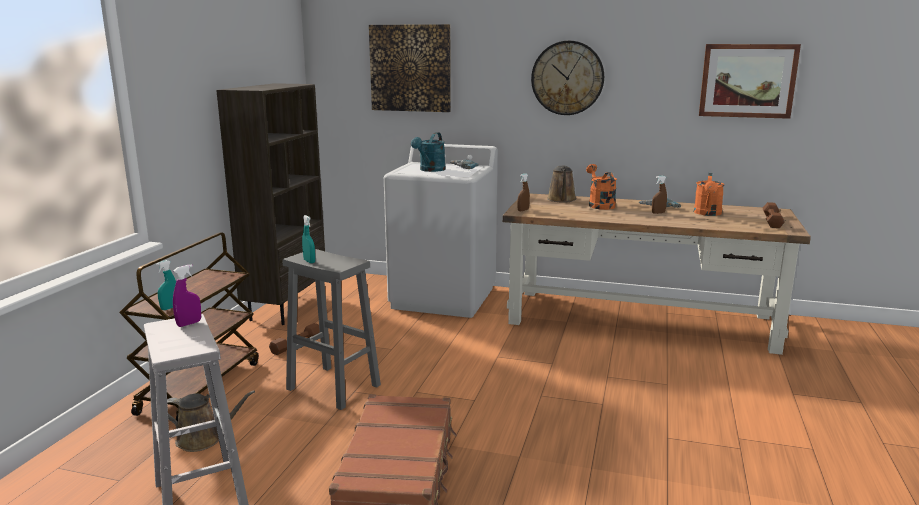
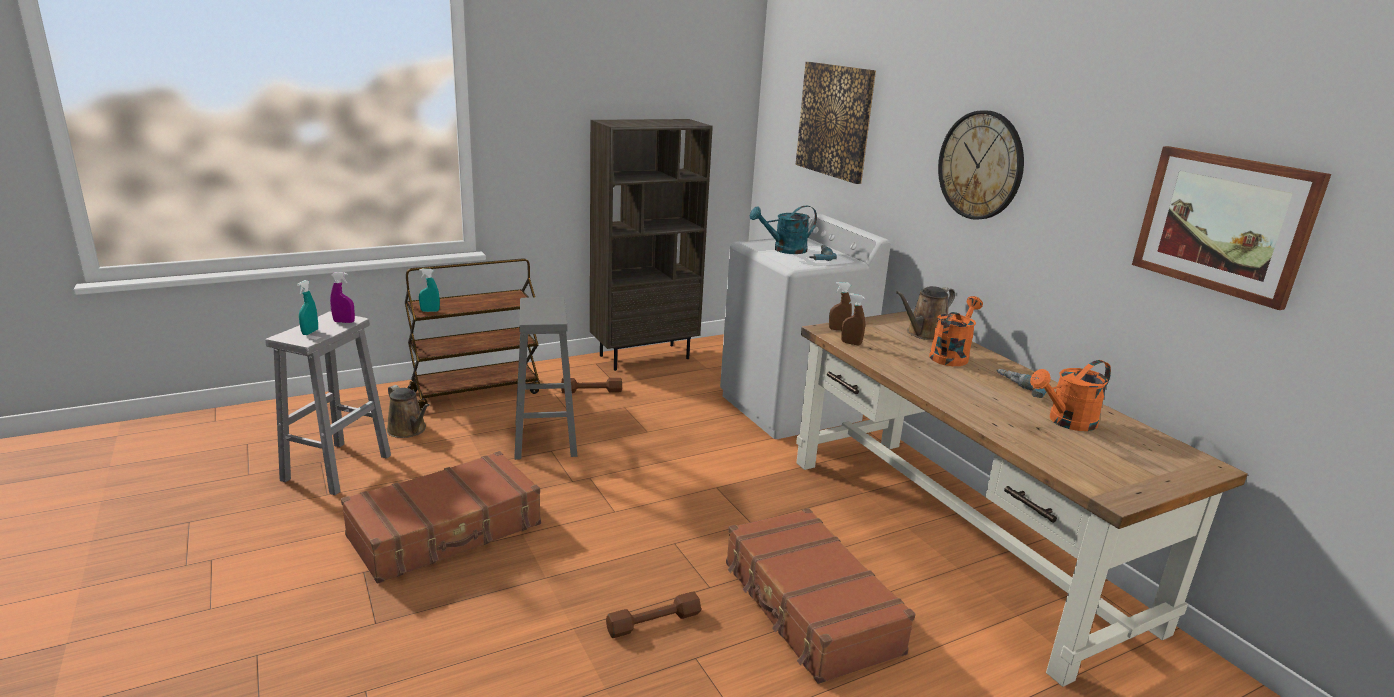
camera: 45 degrees right, 5 degrees up
turquoise spray bottle [302,215,315,263] -> turquoise spray bottle moved to [297,280,318,335]
brown spray bottle [652,176,667,214] -> brown spray bottle moved to [841,293,865,346]
brown dumbbell [763,202,785,228] -> brown dumbbell moved to [606,591,701,638]
none -> brown suitcase [726,508,915,684]

